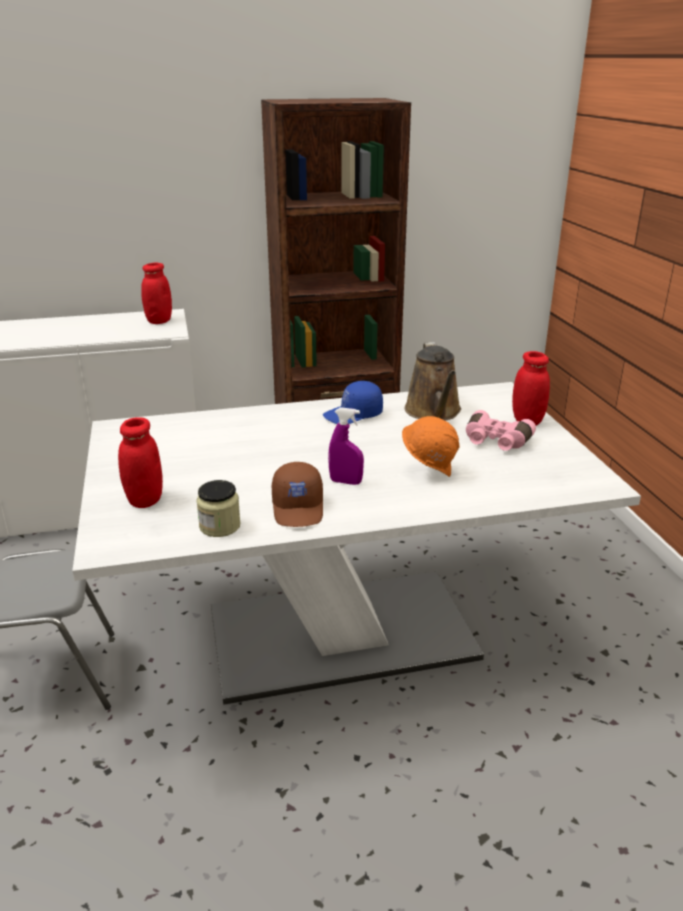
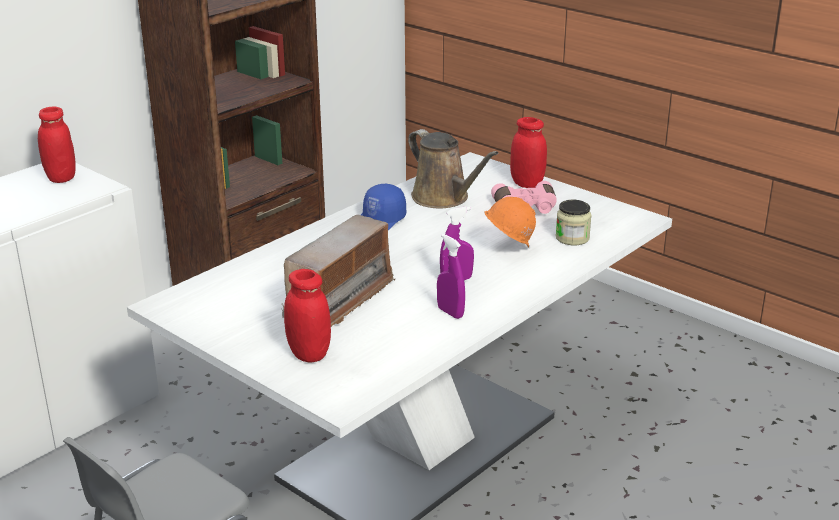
camera: 35 degrees left, 0 degrees up
jar [196,480,241,537] -> jar moved to [556,200,592,245]
brown cap [272,462,323,527] -> purple spray bottle [437,234,465,319]
none -> radio [282,215,395,327]

